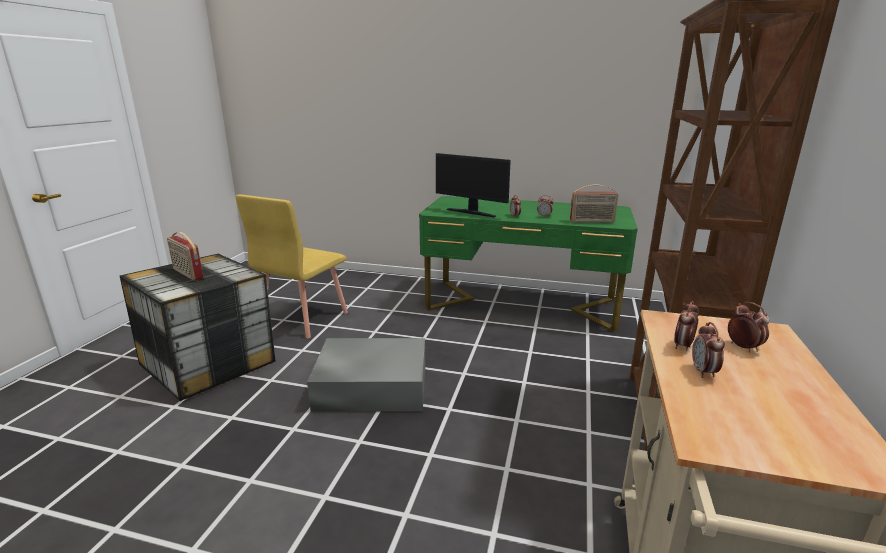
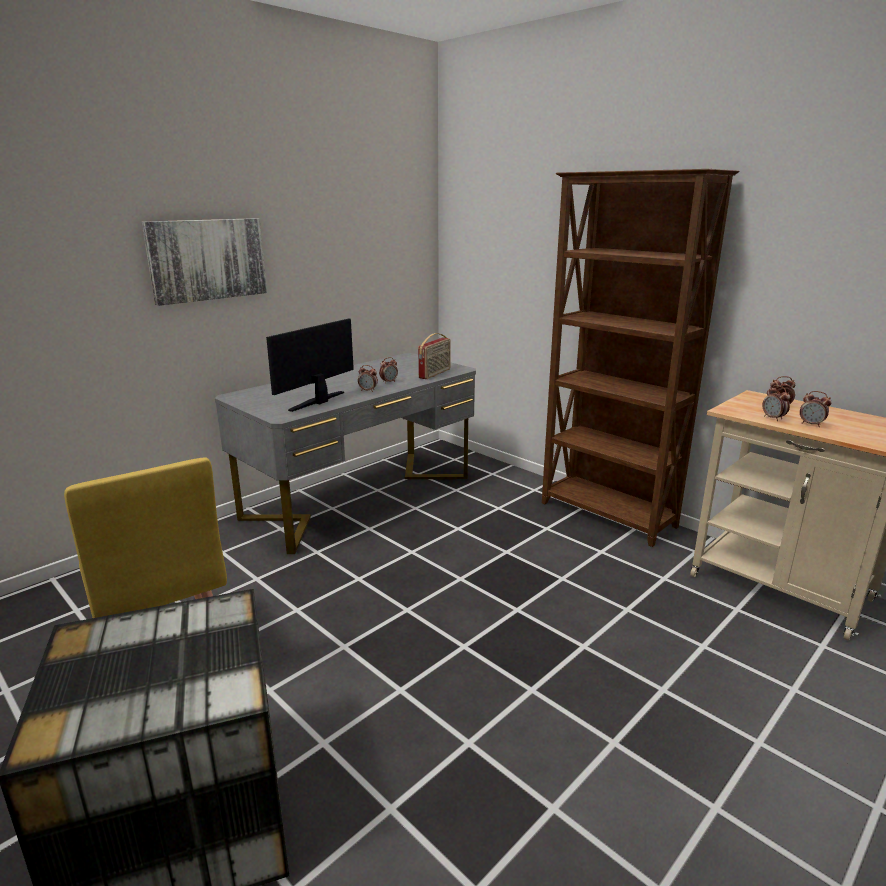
camera: 60 degrees left, 0 degrees up
radio [167,232,204,281] -> none
grey storage box [307,338,425,412] -> none
green desk [419,196,638,332] -> grey desk [215,353,476,554]
monitor [436,153,511,217] -> monitor turned 150 degrees clockwise [266,318,354,412]
none -> picture [142,218,267,306]

